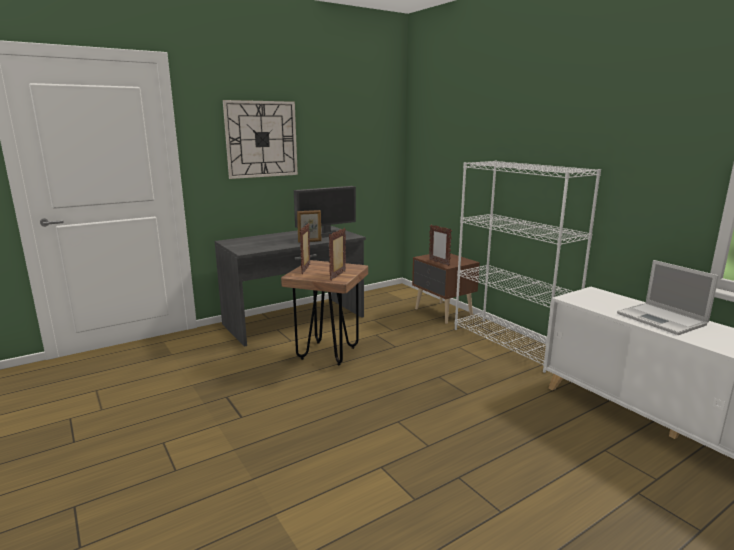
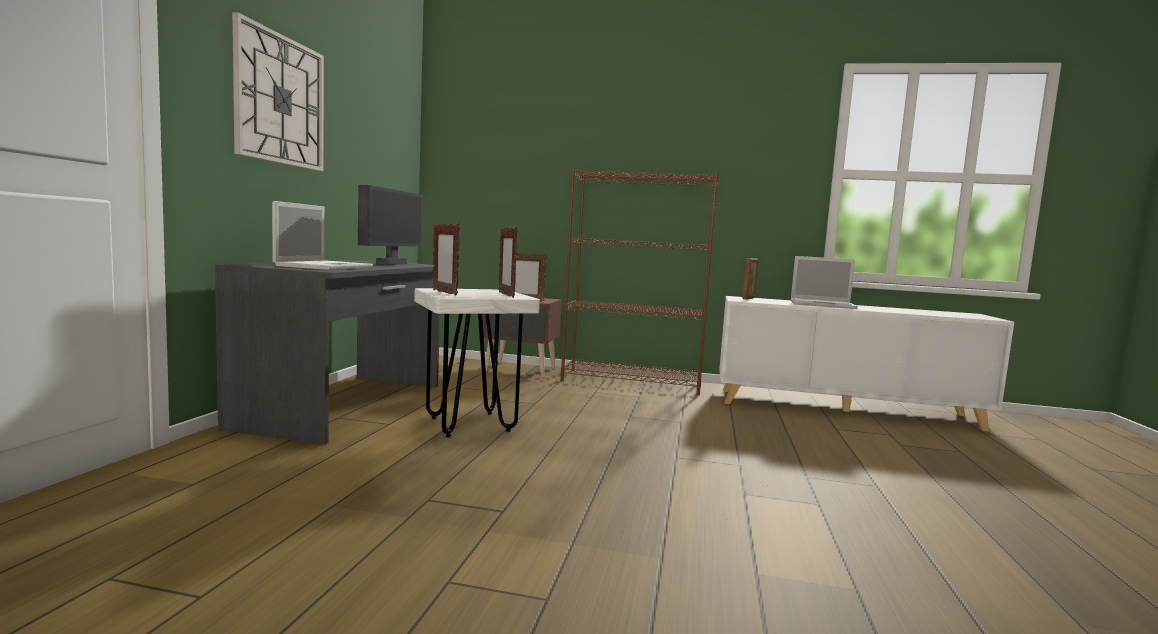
camera: 45 degrees left, 10 degrees down
brown stool [281,260,368,366] -> white stool [414,288,540,437]
picture frame [297,210,321,243] -> picture frame moved to [742,258,758,300]
white bookcase [455,160,601,373] -> brown bookcase [561,170,718,395]
none -> laptop [272,201,373,270]

